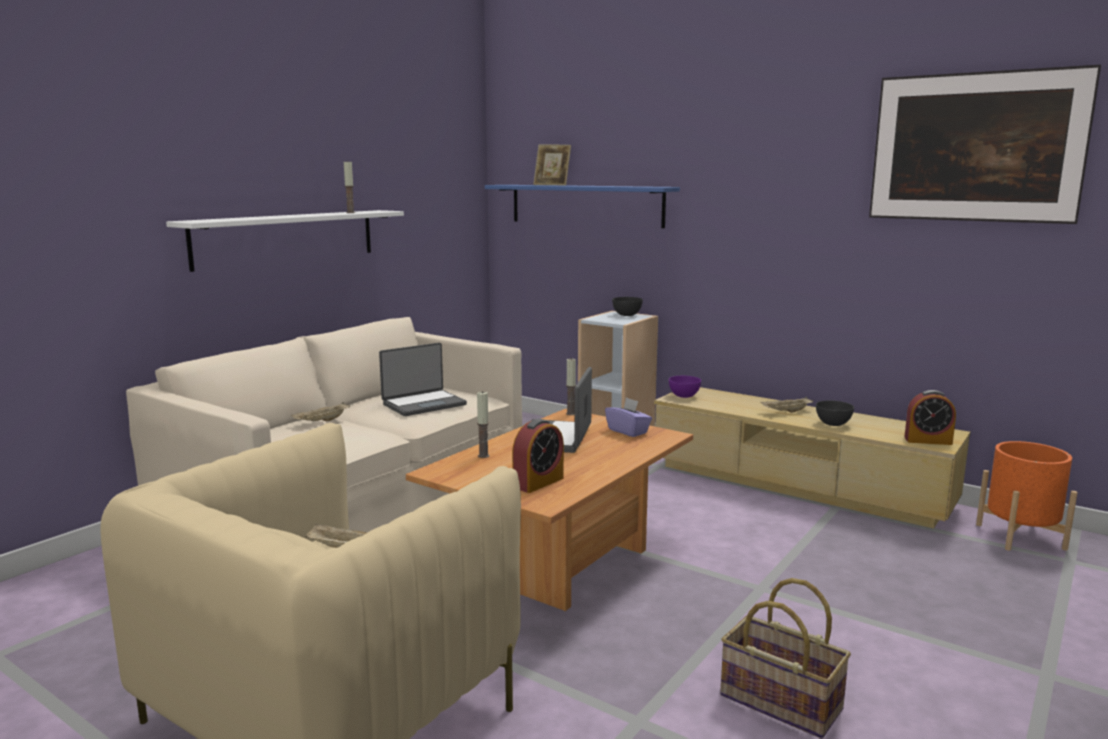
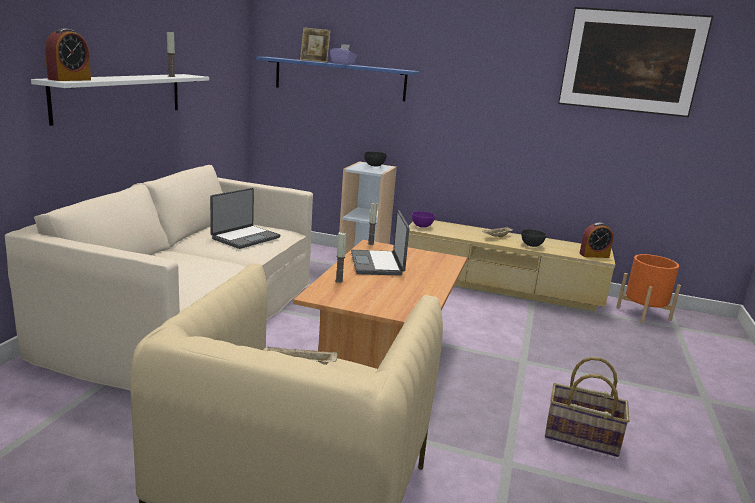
camera: 20 degrees left, 5 degrees up
beige tray [291,402,350,422] -> none
alarm clock [512,419,564,493] -> alarm clock moved to [45,28,91,81]
purple tissue box [605,397,652,437] -> purple tissue box moved to [330,44,357,65]

